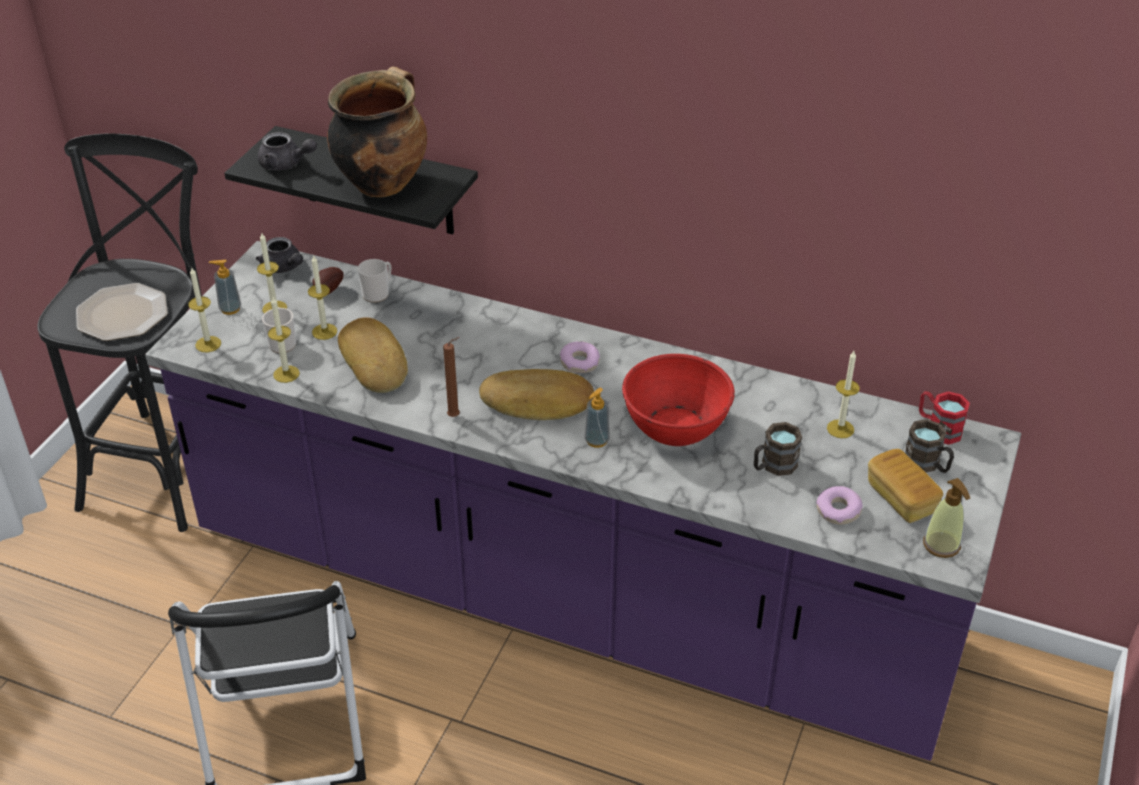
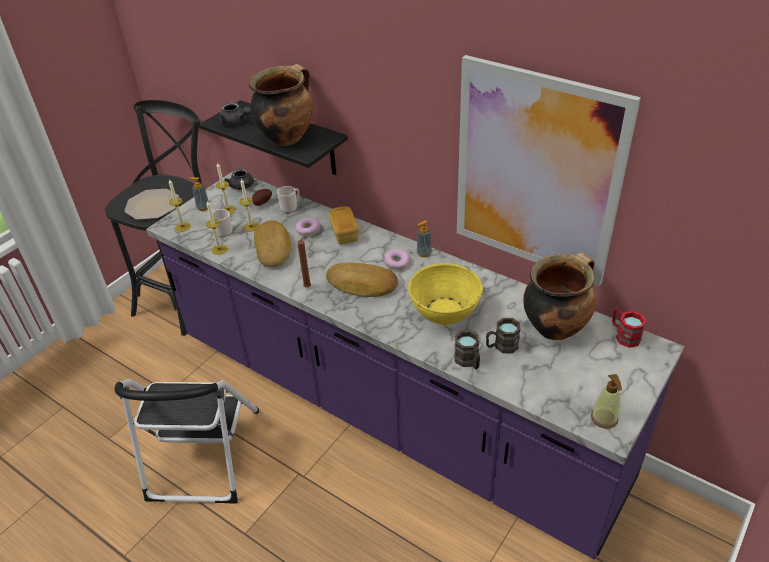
camera: 15 degrees right, 0 degrees up
soap dispenser [584,388,610,448] -> soap dispenser moved to [417,220,432,257]
red bowl [622,354,735,446] -> yellow bowl [408,263,483,325]
donut [816,486,862,525] -> donut moved to [296,218,320,236]
candle [827,351,860,438] -> cooking pot [523,253,596,340]
bread [868,449,943,523] -> bread moved to [329,206,359,244]
brown mug [905,419,954,473] -> brown mug moved to [454,330,480,369]
none -> picture [457,55,641,286]

